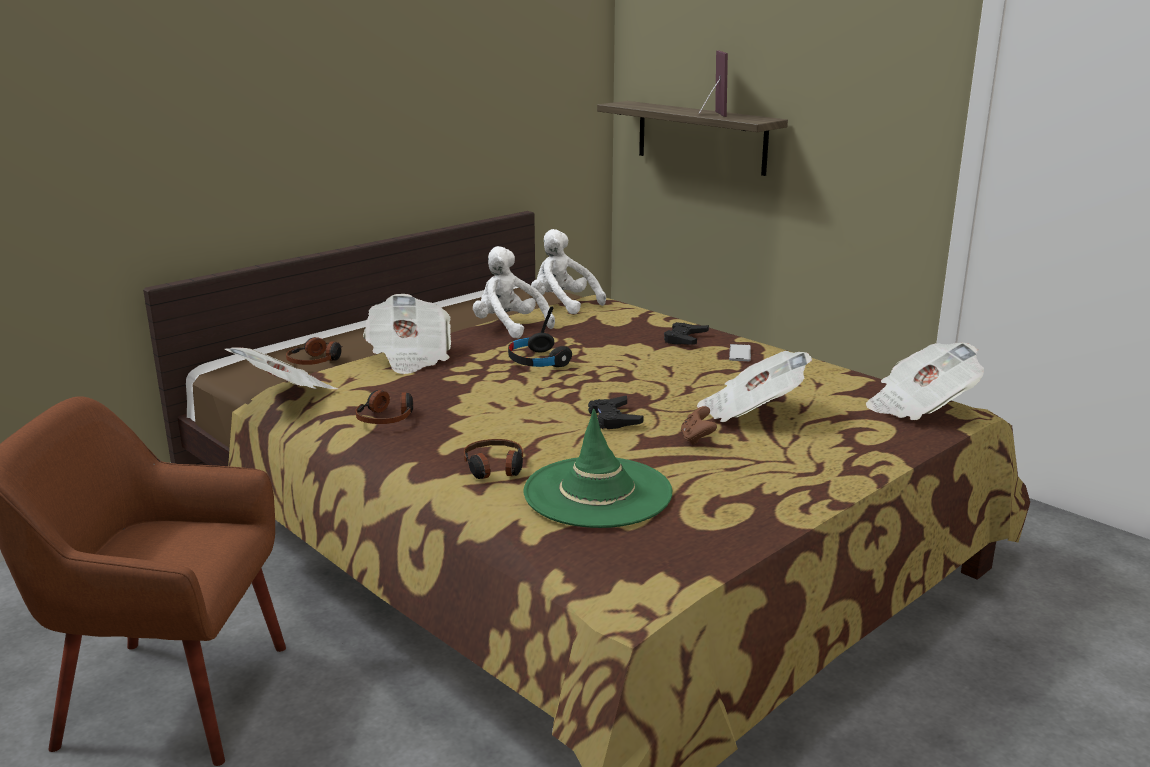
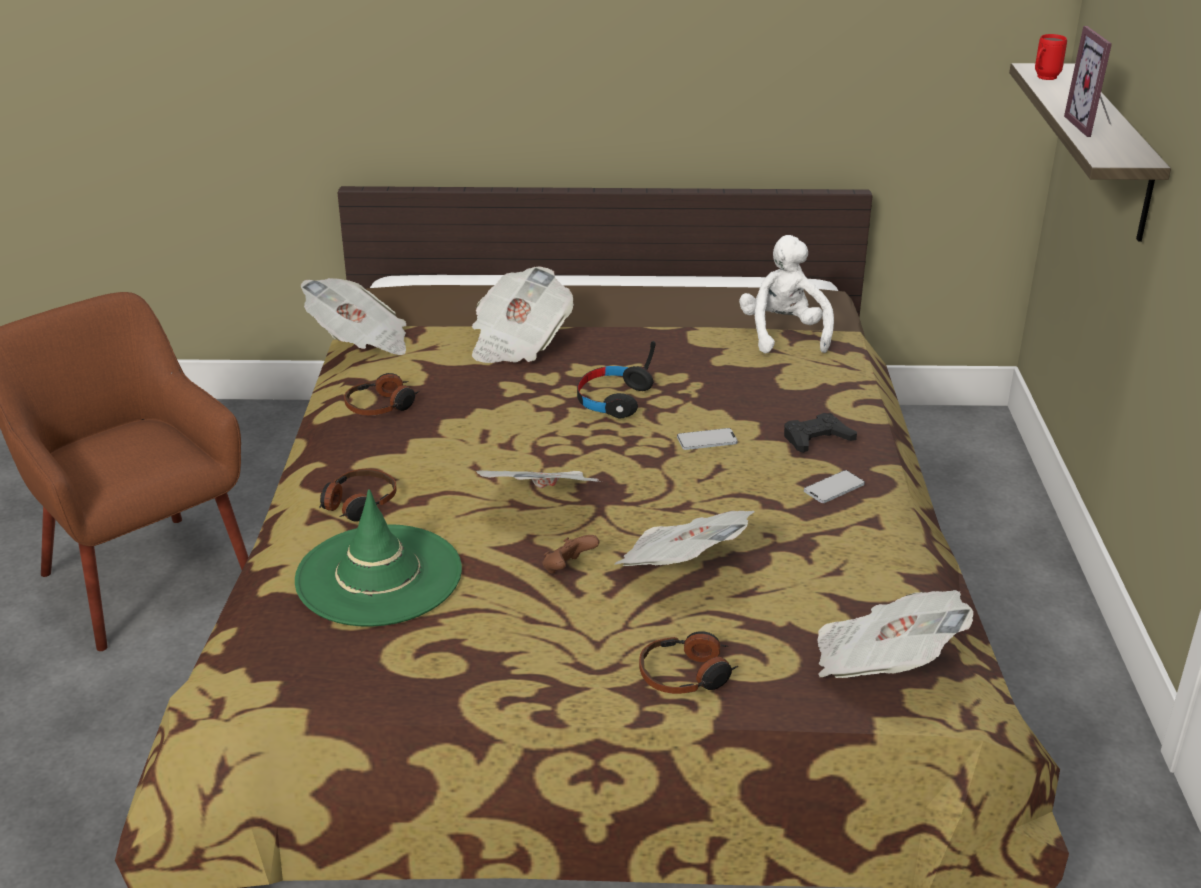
camera: 45 degrees right, 10 degrees up
headphones [286,337,342,365] -> headphones moved to [639,631,738,694]
white plush toy [473,246,555,339] -> none
black game controller [588,395,643,429] -> newspaper [477,470,602,488]
picture frame [699,50,728,117] -> picture frame turned 135 degrees clockwise [1064,26,1112,137]
none -> phone [677,428,738,450]
none -> red mug [1035,34,1067,80]

